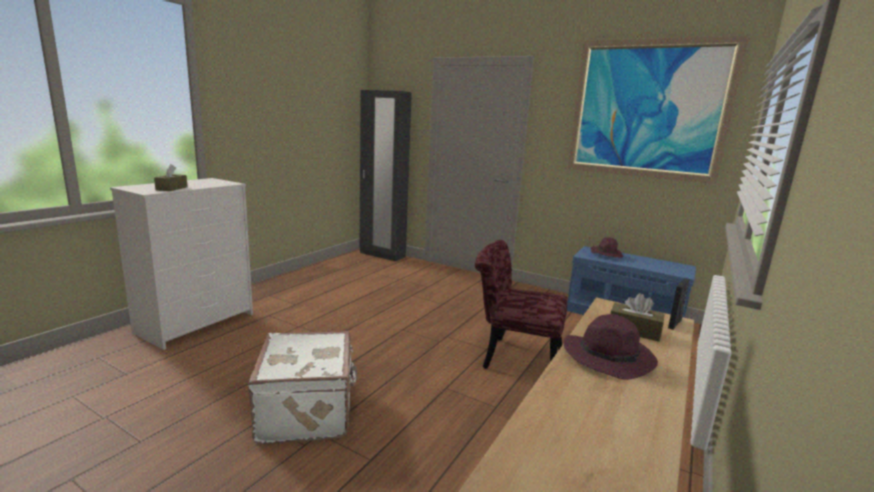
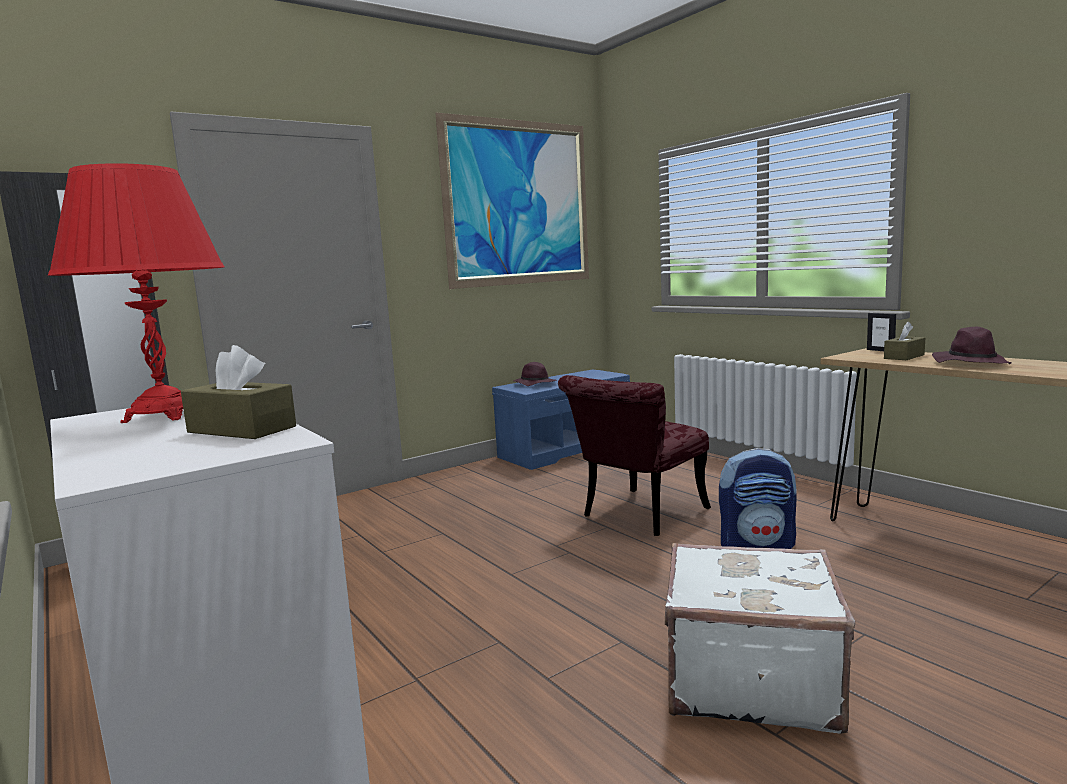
camera: 65 degrees left, 5 degrees down
none -> red table lamp [48,163,225,423]
none -> backpack [719,448,797,549]

